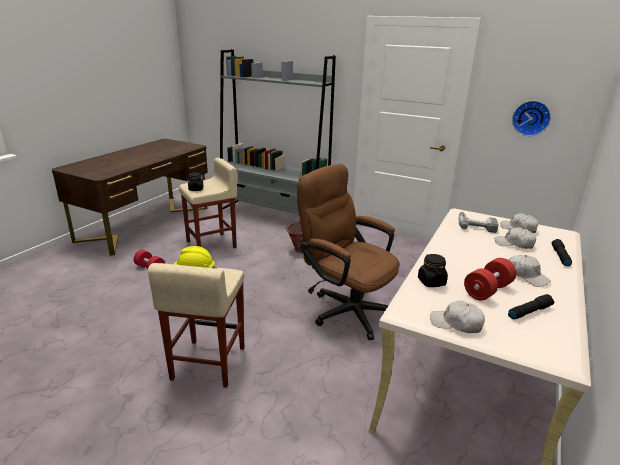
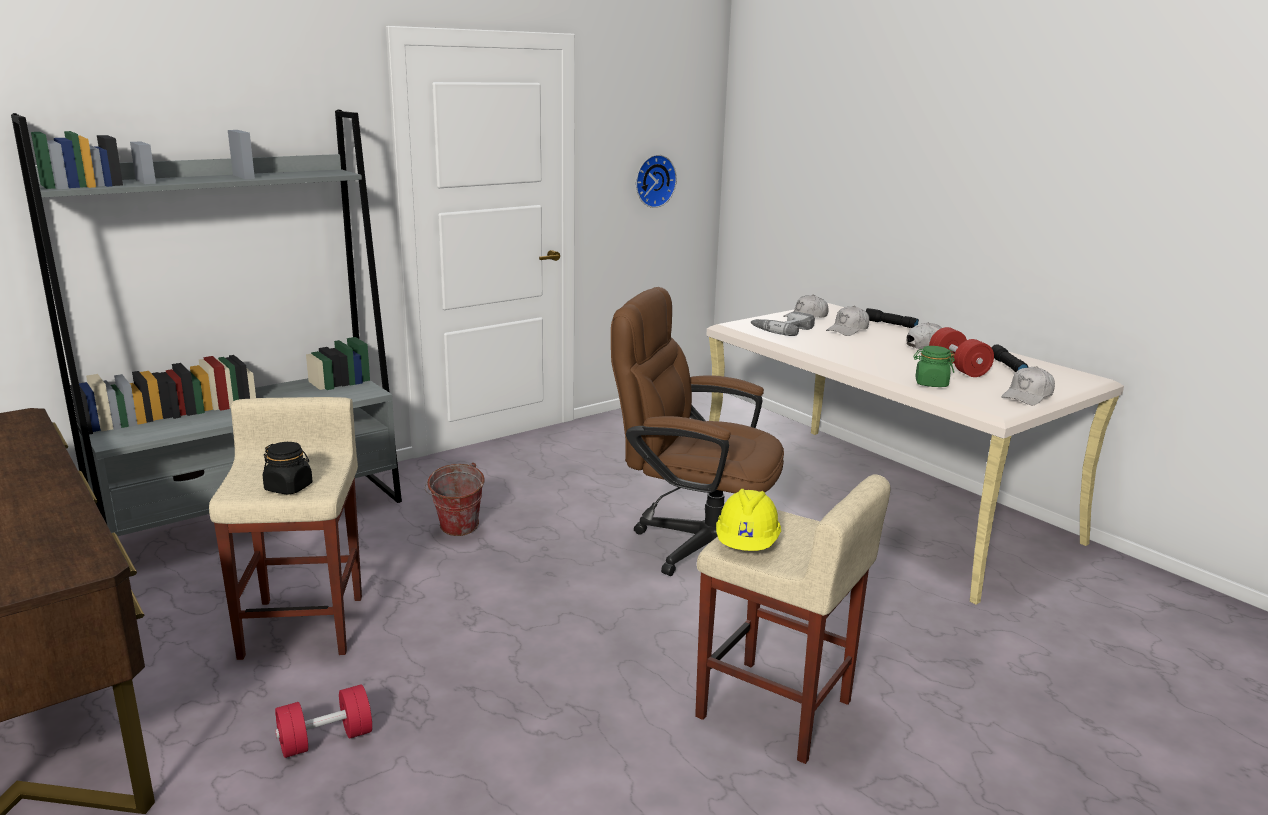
camera: 65 degrees left, 5 degrees down
brown office chair [297,164,400,340] -> brown office chair turned 45 degrees clockwise [611,287,784,576]
black jar [418,254,448,287] -> green jar [913,346,955,387]

